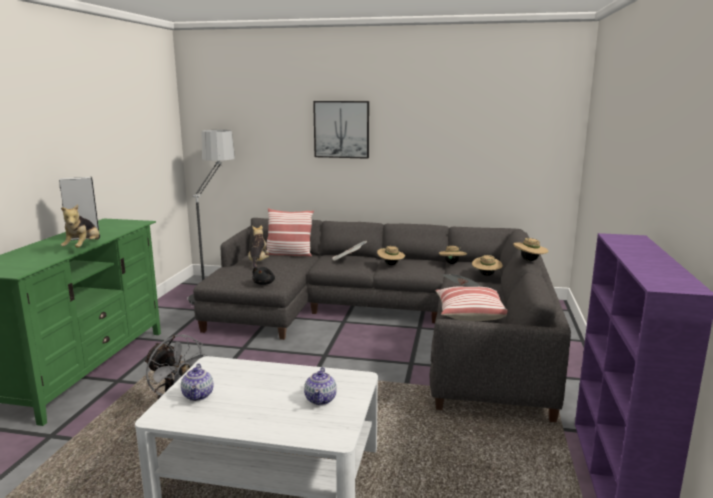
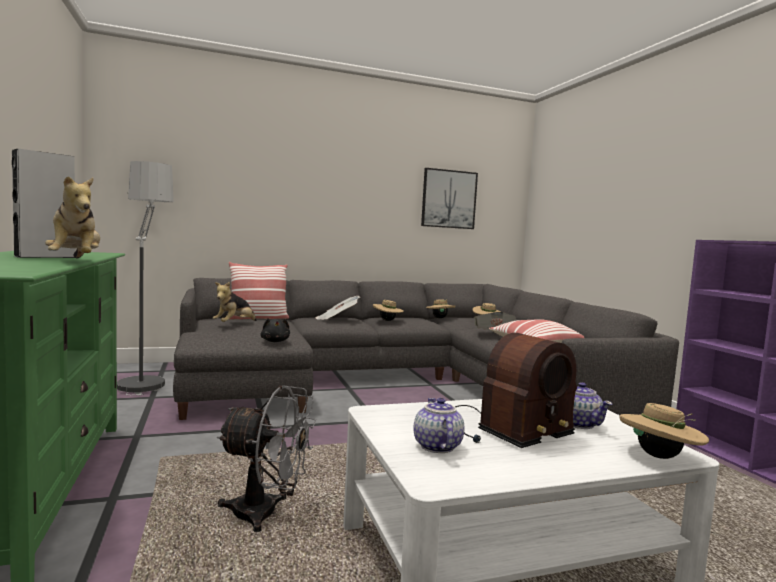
camera: 30 degrees left, 10 degrees down
teapot [181,364,213,401] -> teapot turned 150 degrees counterclockwise [414,398,464,453]
plush toy [248,225,269,267] -> plush toy turned 120 degrees counterclockwise [213,281,257,322]
picture [313,101,369,159] -> picture moved to [421,168,478,229]
beige hat [513,238,549,261] -> beige hat moved to [620,403,709,459]
none -> radio [455,333,577,448]

